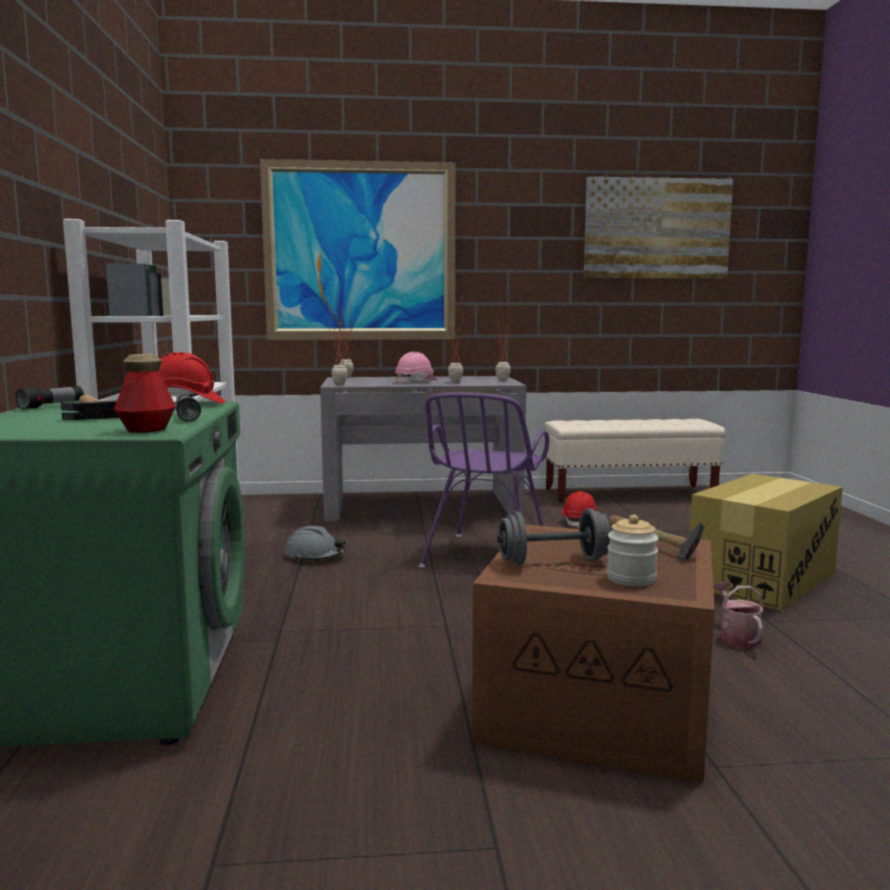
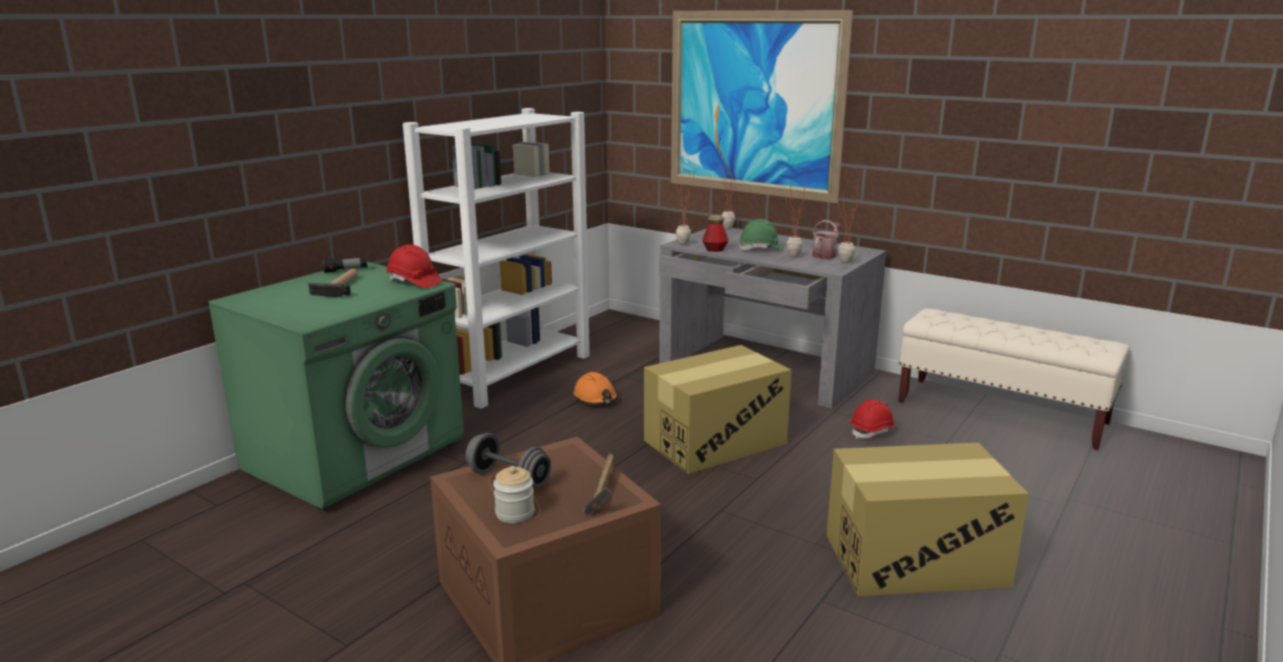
camera: 40 degrees right, 10 degrees up
bottle [114,354,176,433] -> bottle moved to [702,215,729,252]
flashlight [176,395,201,422] -> none
grey hard hat [284,526,346,562] -> orange hard hat [574,372,618,405]
pink hard hat [395,352,437,384] -> green hard hat [739,219,784,251]
purple chair [419,392,549,567] -> cardboard box [644,345,792,474]
picture [584,177,733,278] -> none
watering can [714,582,764,648] -> watering can moved to [812,220,842,259]

